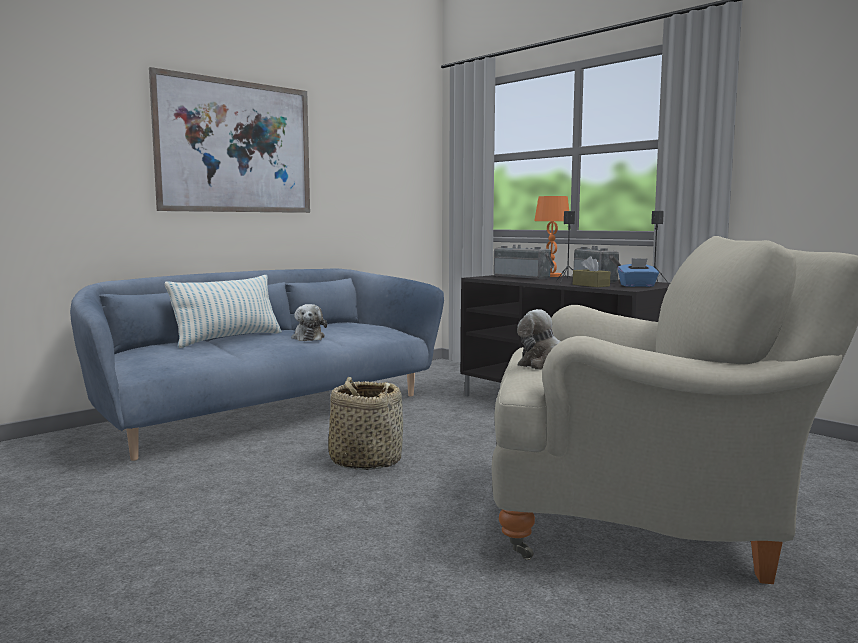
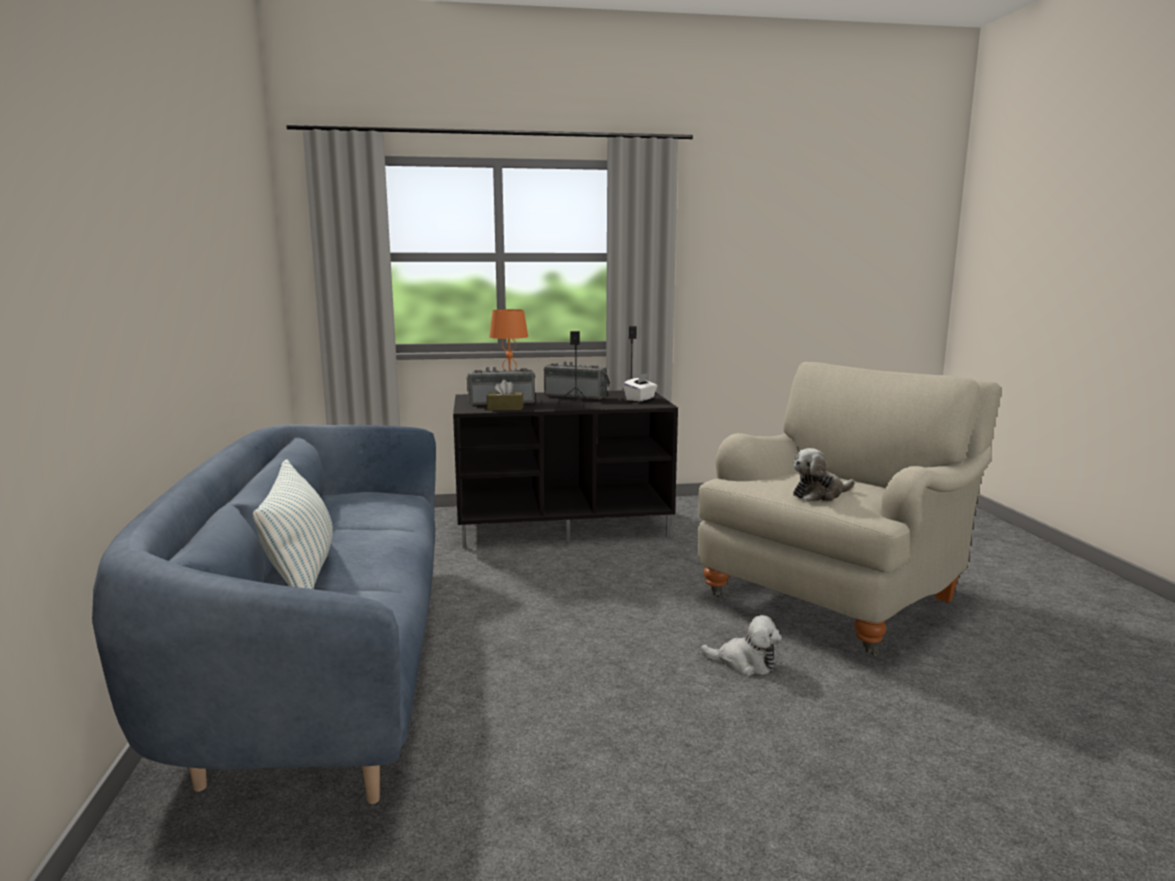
camera: 55 degrees left, 5 degrees up
picture [149,67,310,213] -> none
plush toy [291,304,327,341] -> plush toy moved to [701,615,782,676]
basket [328,377,403,470] -> none
brown tissue box [573,256,611,287] -> brown tissue box moved to [487,380,524,410]
blue tissue box [618,258,659,287] -> white tissue box [623,373,657,401]

